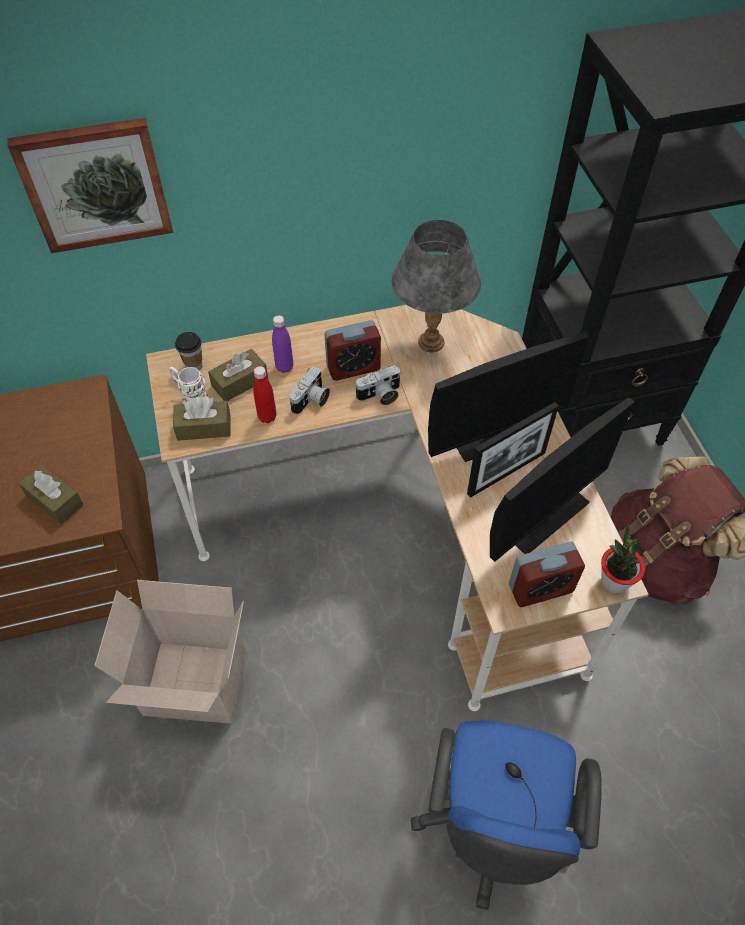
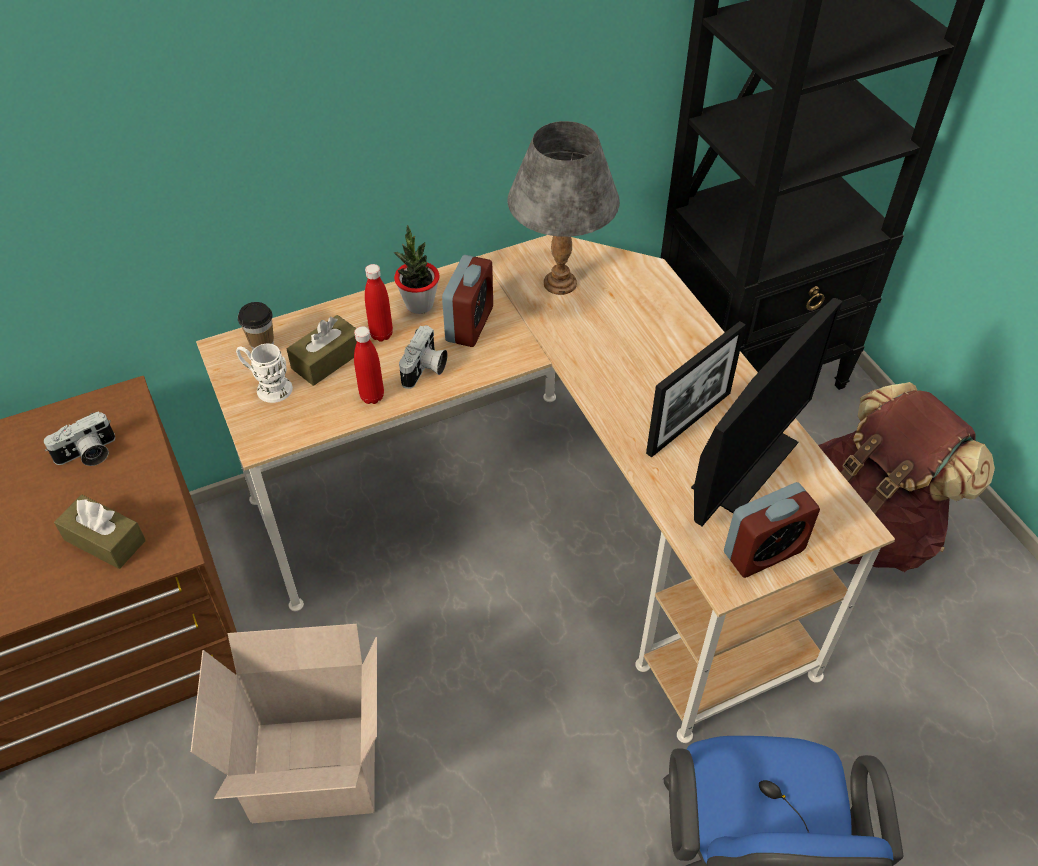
camera: 10 degrees left, 5 degrees down
picture [7,118,173,253] -> none
brown tissue box [173,397,231,441] -> none
purple bottle [272,315,293,373] -> red bottle [365,264,393,342]
alarm clock [324,320,381,381] -> alarm clock turned 45 degrees counterclockwise [442,255,493,347]
camera [355,365,401,405] -> camera moved to [44,411,115,466]
monitor [428,332,589,462] -> none
potted plant [601,524,645,594] -> potted plant moved to [394,225,440,314]

